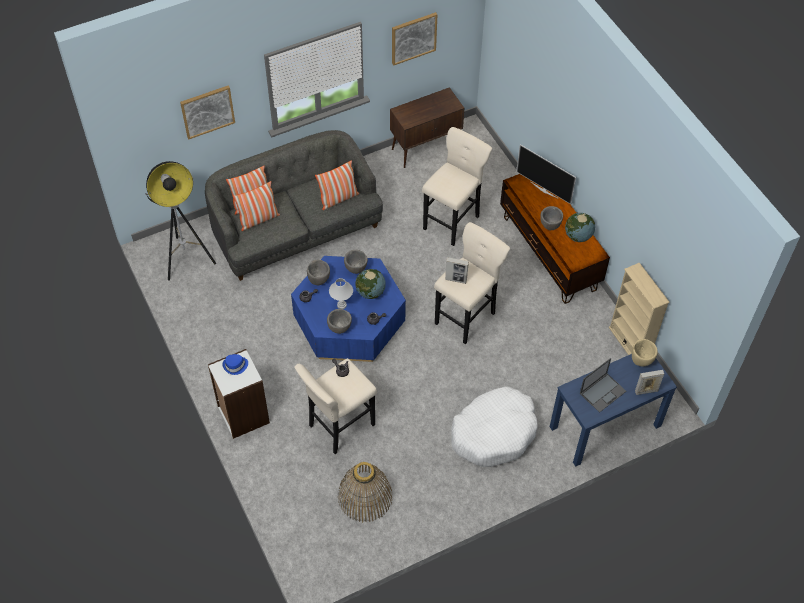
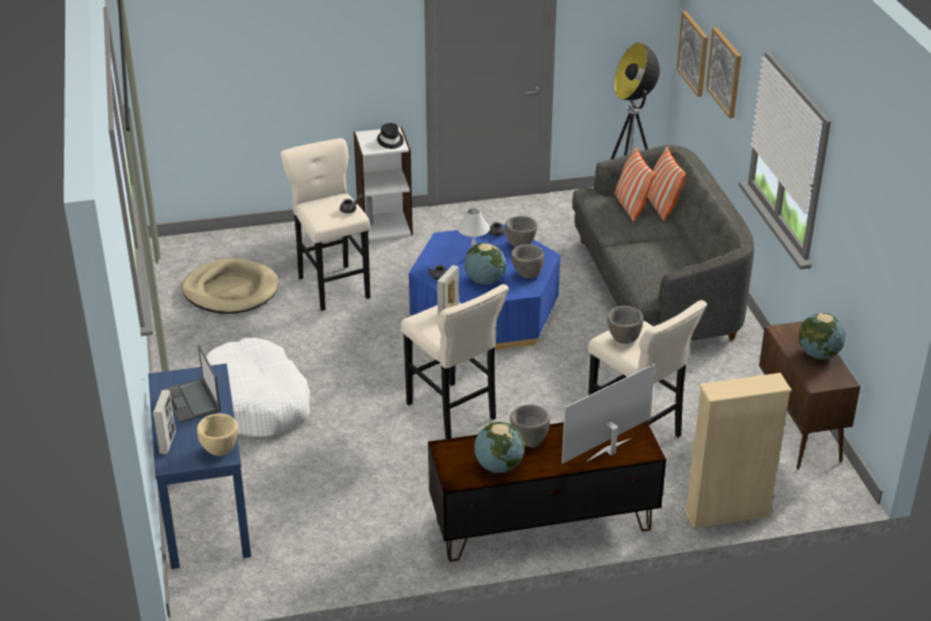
camera: 105 degrees right, 20 degrees down
blue hat [222,354,248,375] -> black hat [377,123,404,149]
pillow [315,160,359,210] -> none
grey bowl [327,309,352,334] -> grey bowl moved to [607,306,643,344]
basket [338,462,393,522] -> beige dog bed [181,258,279,314]
picture [392,12,438,66] -> picture moved to [677,11,708,97]
beige bookcase [609,263,670,355] -> beige bookcase moved to [684,373,792,529]
none -> globe [798,313,846,359]

